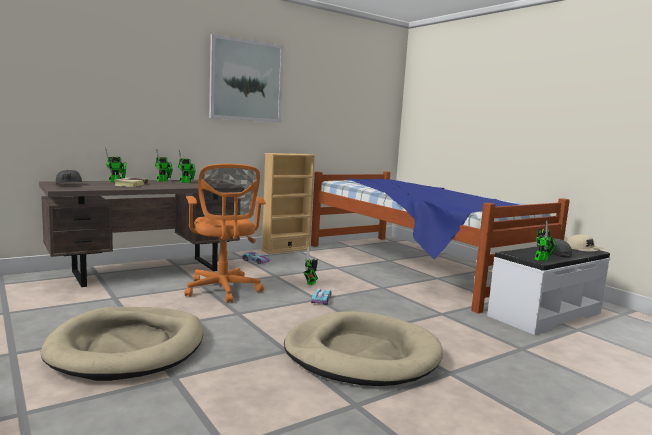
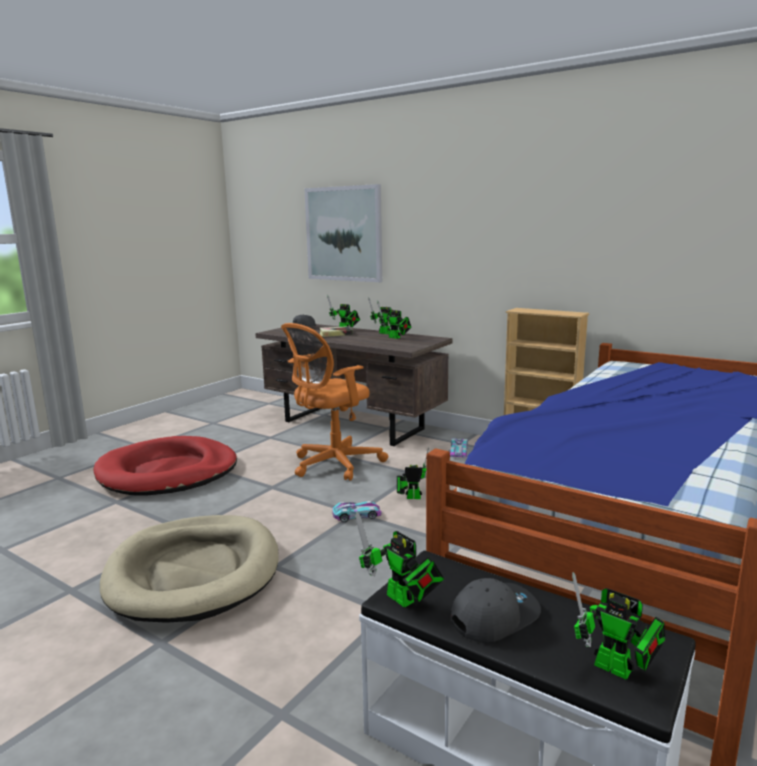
camera: 70 degrees right, 5 degrees up
beige dog bed [41,307,203,381] -> red dog bed [93,436,237,496]
picture [209,34,284,122] -> picture moved to [304,184,382,282]
beige cap [567,234,605,251] -> toy robot [572,572,666,680]

